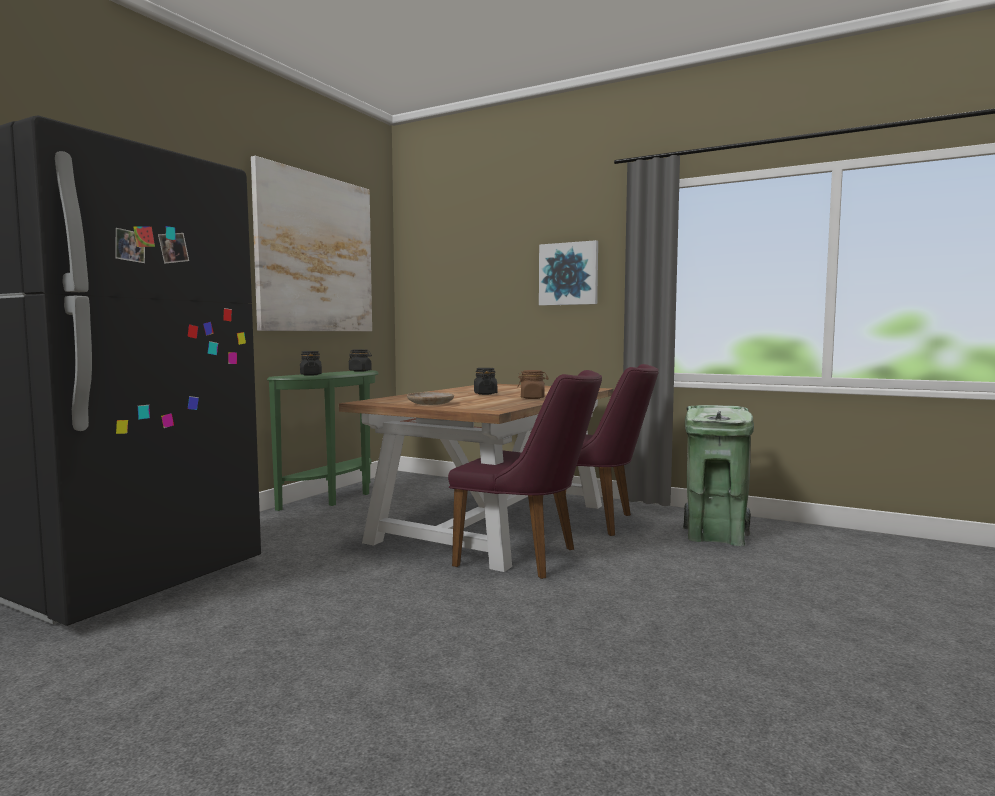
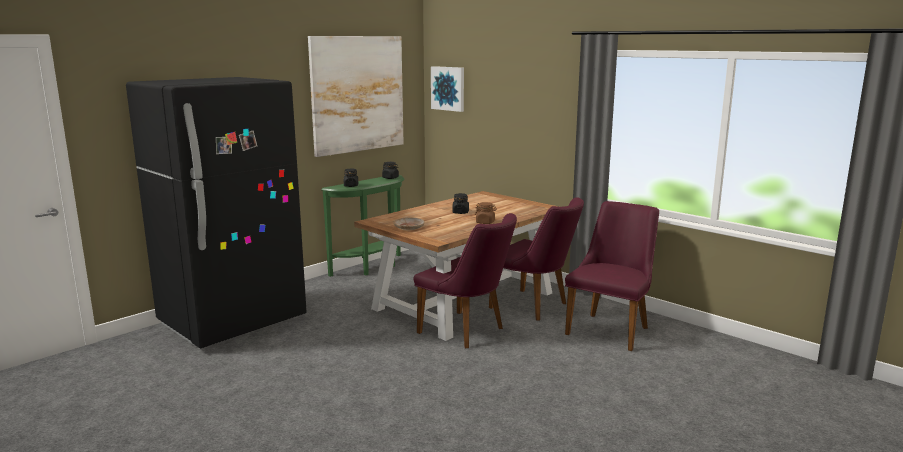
camera: 15 degrees right, 10 degrees up
picture [539,240,598,306] -> picture moved to [431,66,464,112]
green trash can [683,405,754,546] -> purple chair [565,201,659,351]

